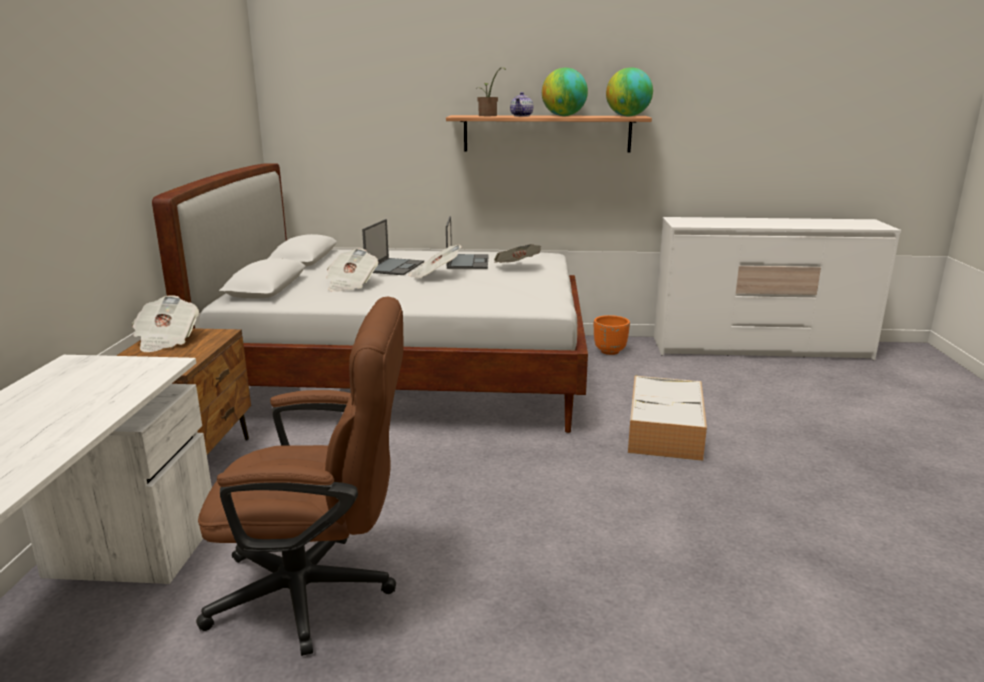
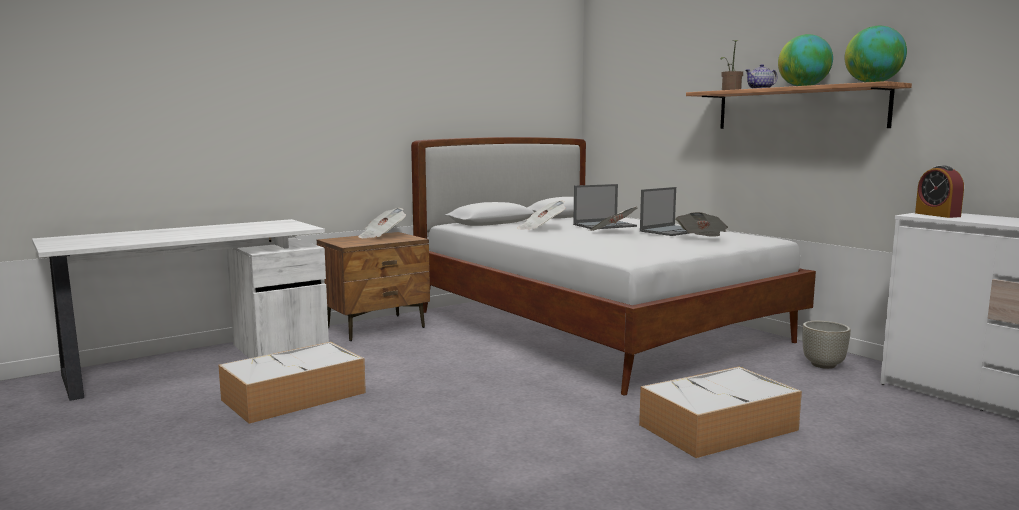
camera: 50 degrees right, 10 degrees down
brown office chair [196,296,403,656] -> storage box [218,342,366,424]
orange planter [594,315,630,355] -> grey planter [802,321,851,369]
none -> alarm clock [915,165,964,218]

